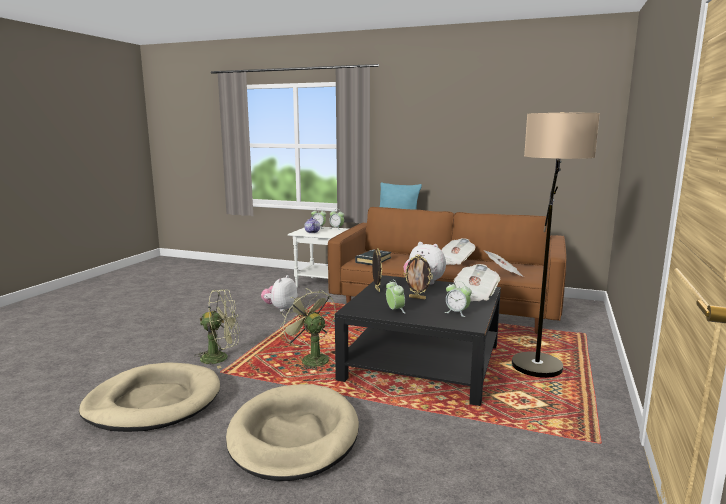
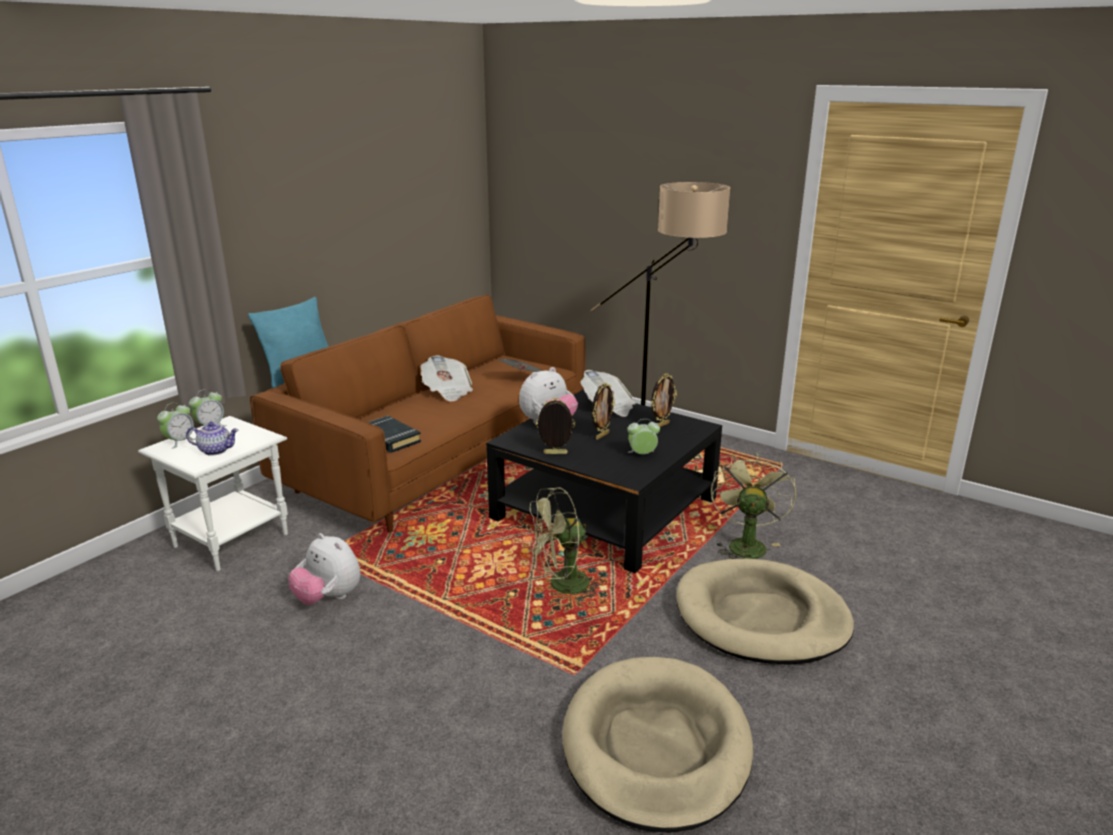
camera: 75 degrees left, 10 degrees up
green fan [194,290,240,369] -> green fan moved to [711,452,796,559]
alarm clock [445,281,472,317] -> picture frame [651,373,677,427]

